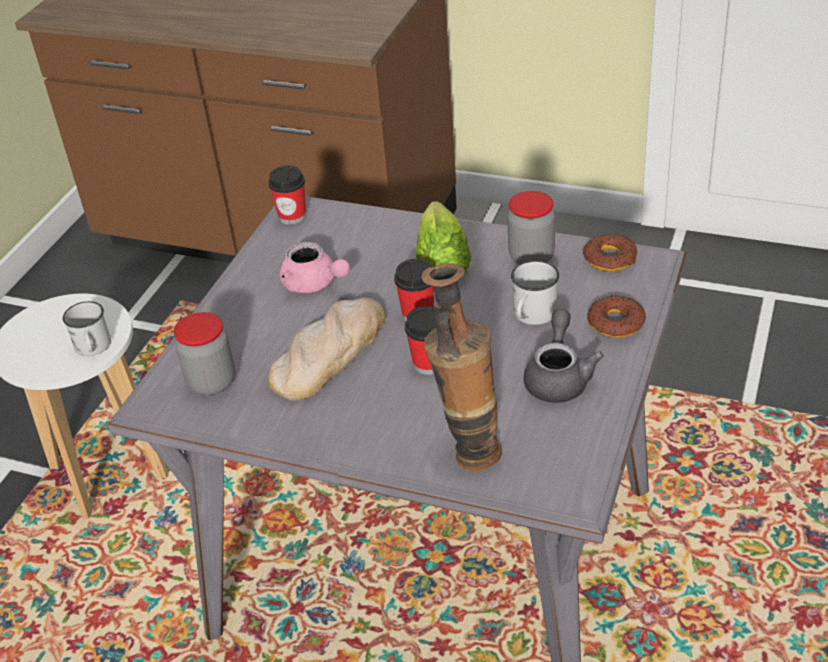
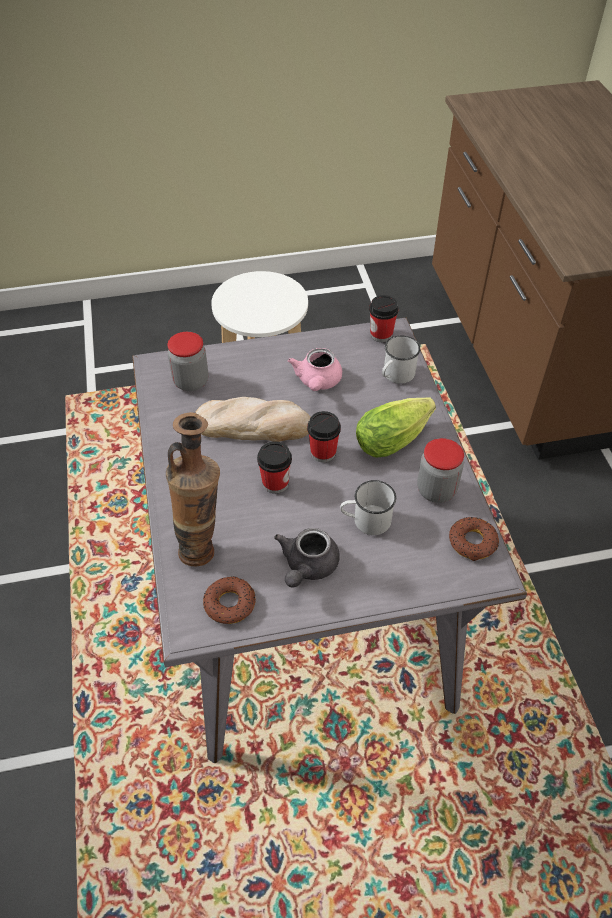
camera: 55 degrees right, 10 degrees up
white mug [63,301,111,356] -> white mug moved to [382,335,420,384]
grey teapot [524,309,604,403] -> grey teapot turned 135 degrees clockwise [274,528,340,588]
donut [587,295,646,338] -> donut moved to [203,576,256,624]

